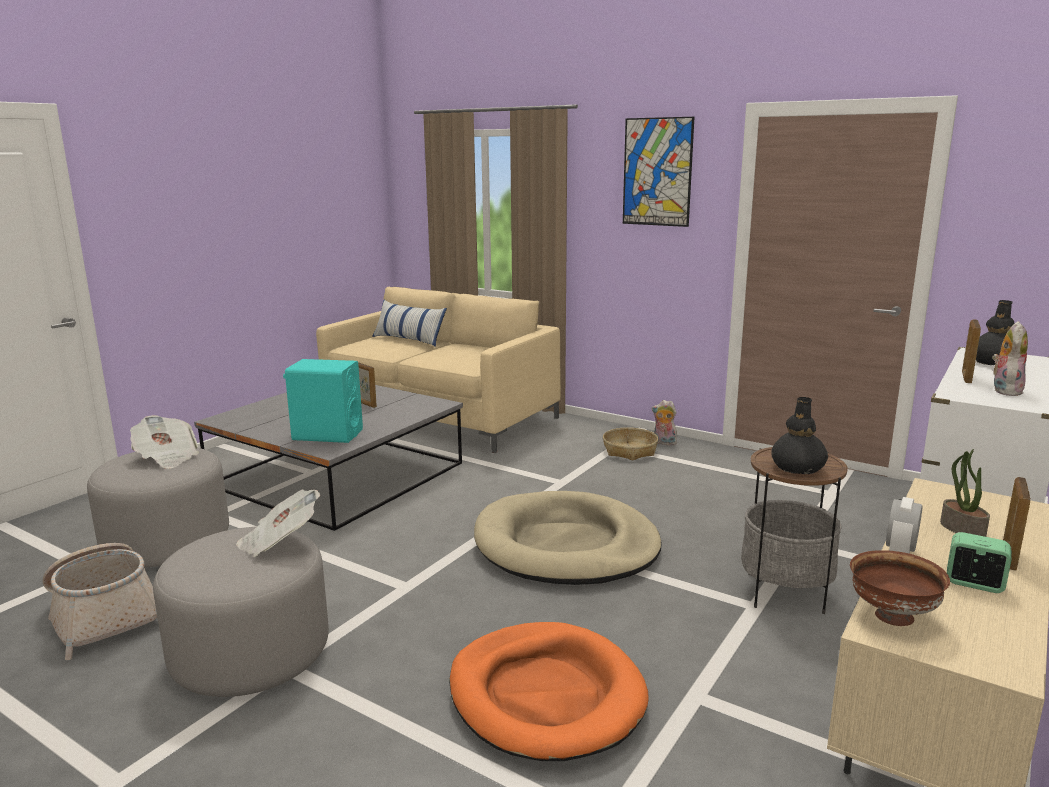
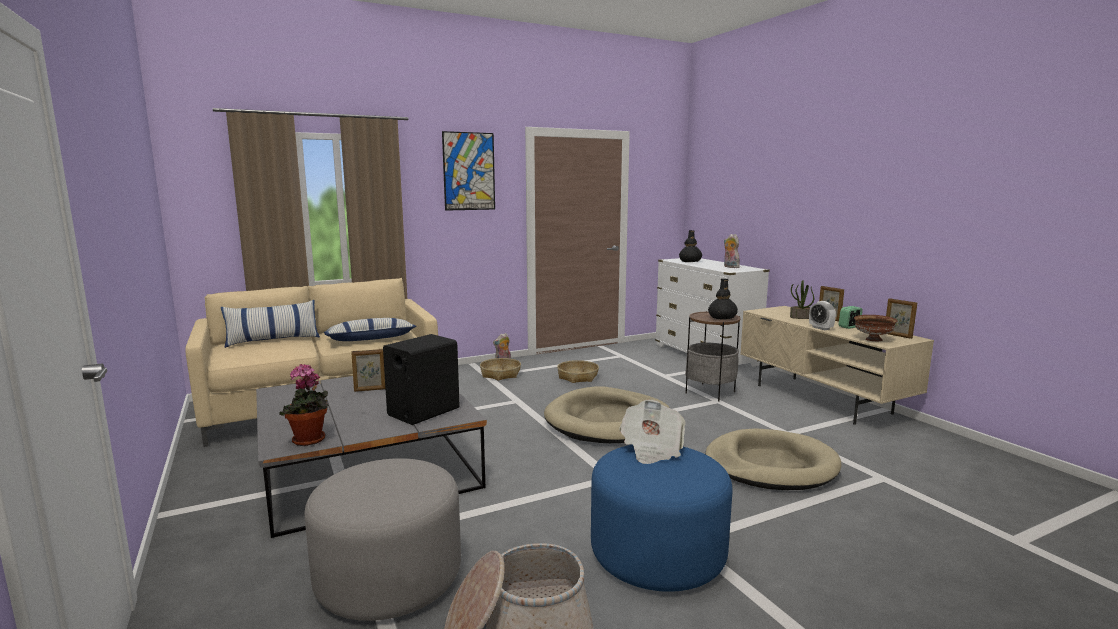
camera: 60 degrees left, 5 degrees down
newspaper [130,415,199,469] -> none
grey ottoman [153,527,329,697] -> blue ottoman [591,445,732,592]
turquoise speaker [283,359,363,443] -> black speaker [383,334,460,425]
orange dog bed [449,622,649,761] -> beige dog bed [705,429,841,490]
picture frame [962,320,981,383] -> picture frame moved to [886,298,917,339]
none -> potted plant [279,364,328,446]
none -> pillow [324,318,417,341]
none -> basket [557,360,599,383]

